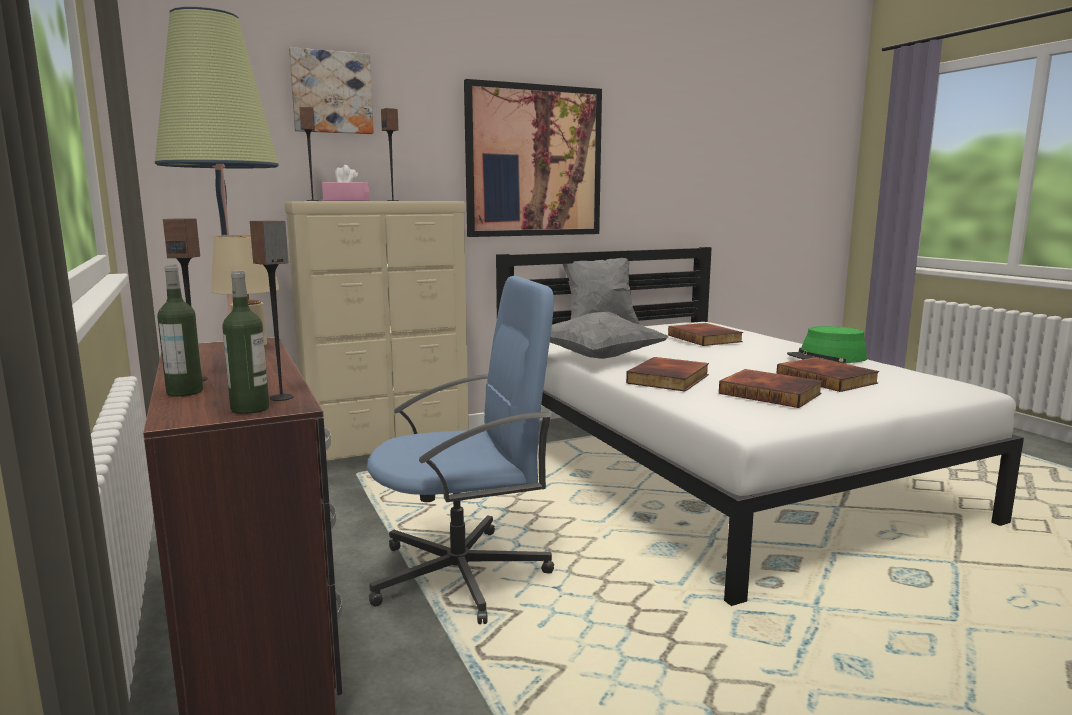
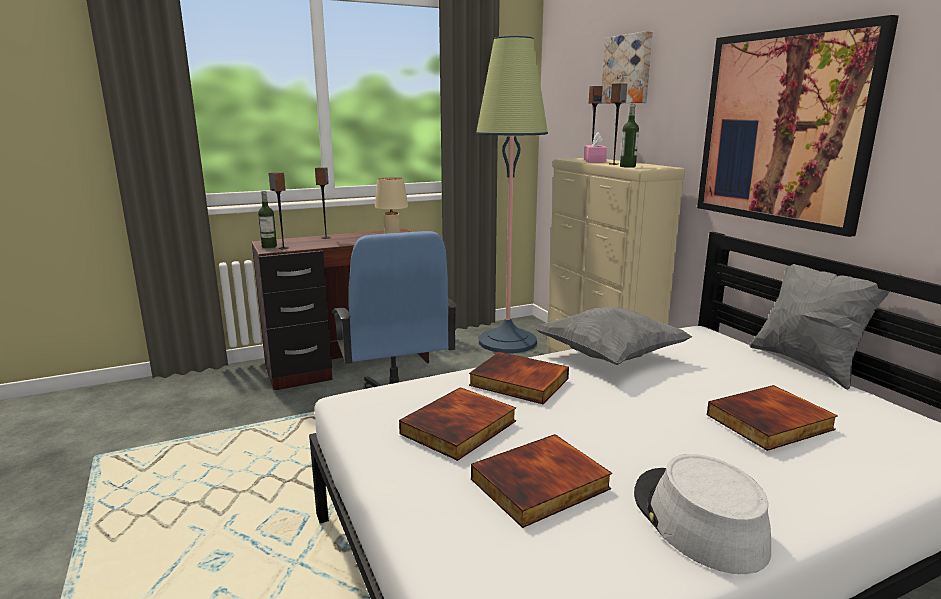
camera: 90 degrees right, 5 degrees up
bottle [157,265,203,397] -> bottle moved to [620,104,639,168]
green hat [787,326,867,364] -> grey hat [634,454,771,574]

